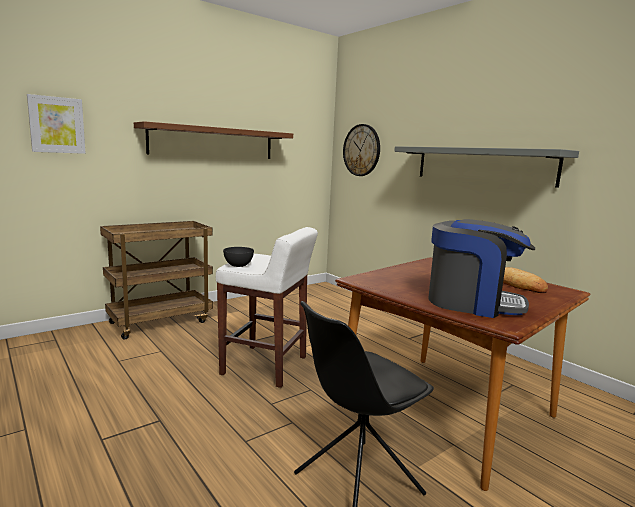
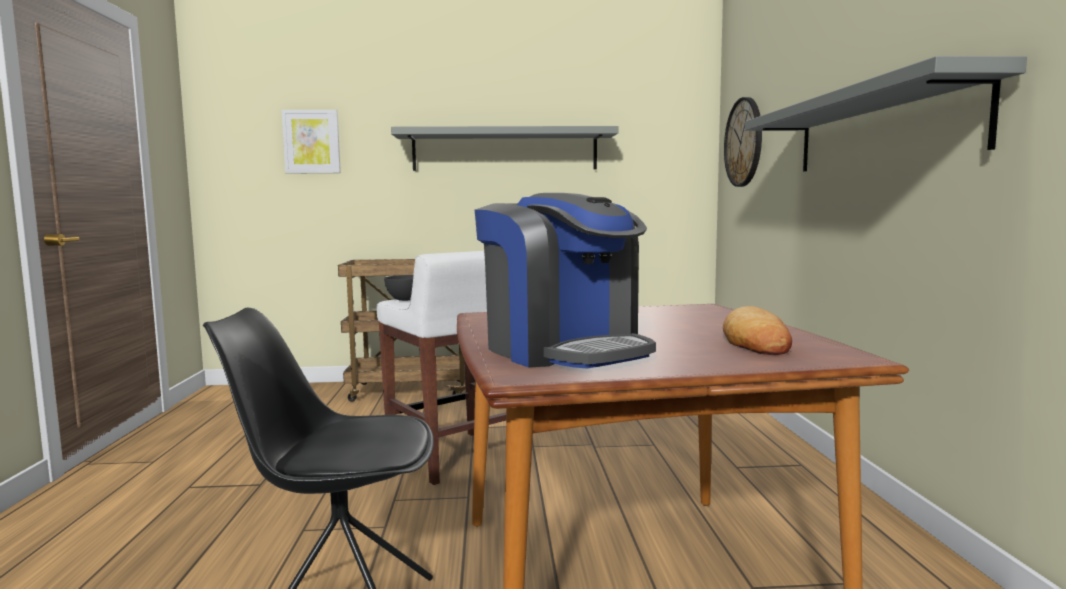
camera: 35 degrees right, 5 degrees down
brown shelf [134,121,293,159] -> grey shelf [391,126,619,171]

